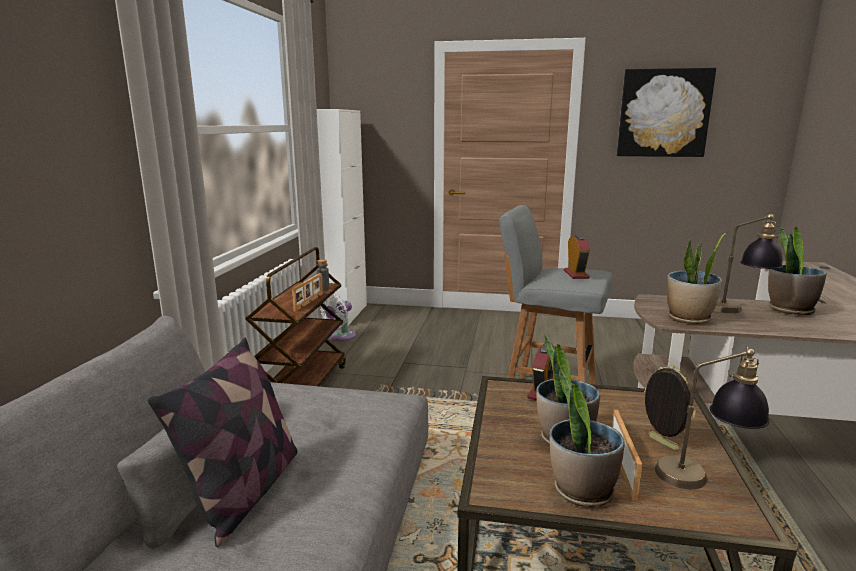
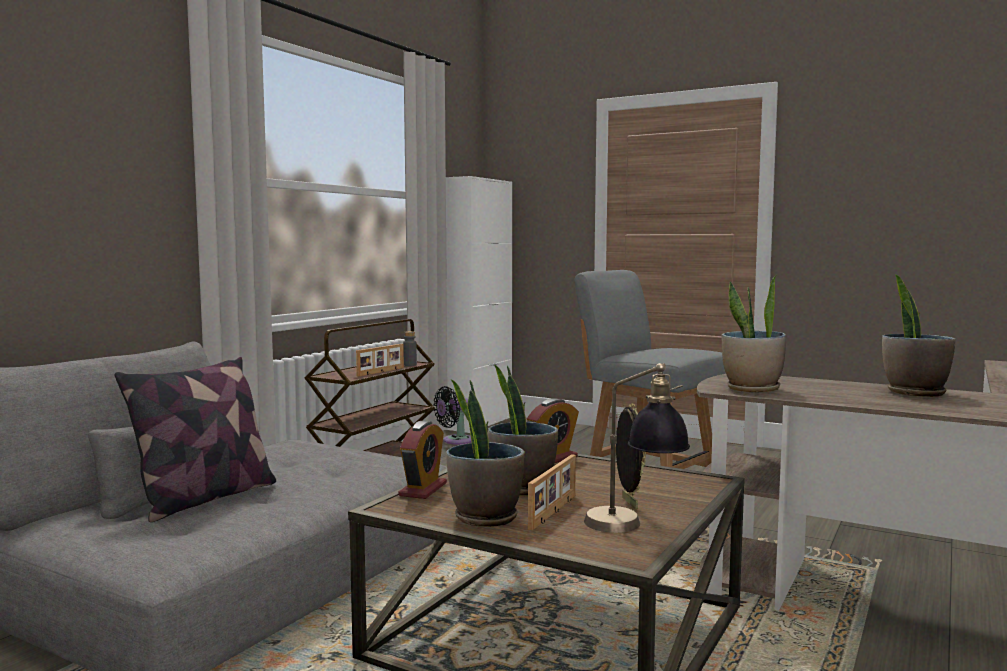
camera: 20 degrees right, 10 degrees down
white fan [320,294,356,341] -> black fan [433,386,472,445]
alarm clock [564,235,590,279] -> alarm clock moved to [399,421,447,499]
picture [617,68,716,157] -> none
table lamp [714,214,784,313] -> none

